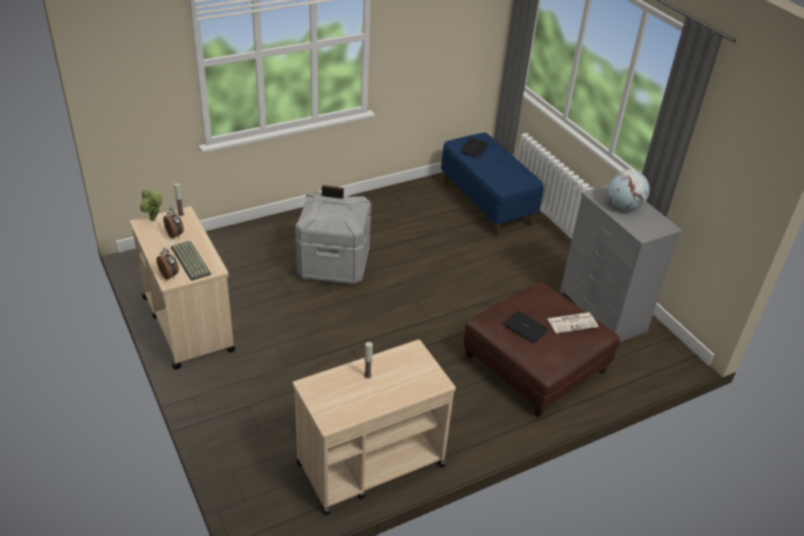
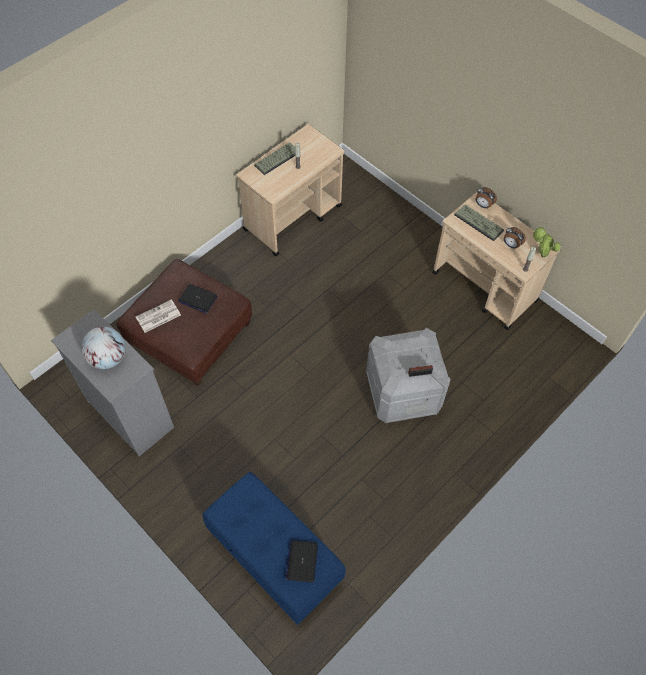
camera: 165 degrees right, 20 degrees up
none -> keyboard [254,142,301,175]

